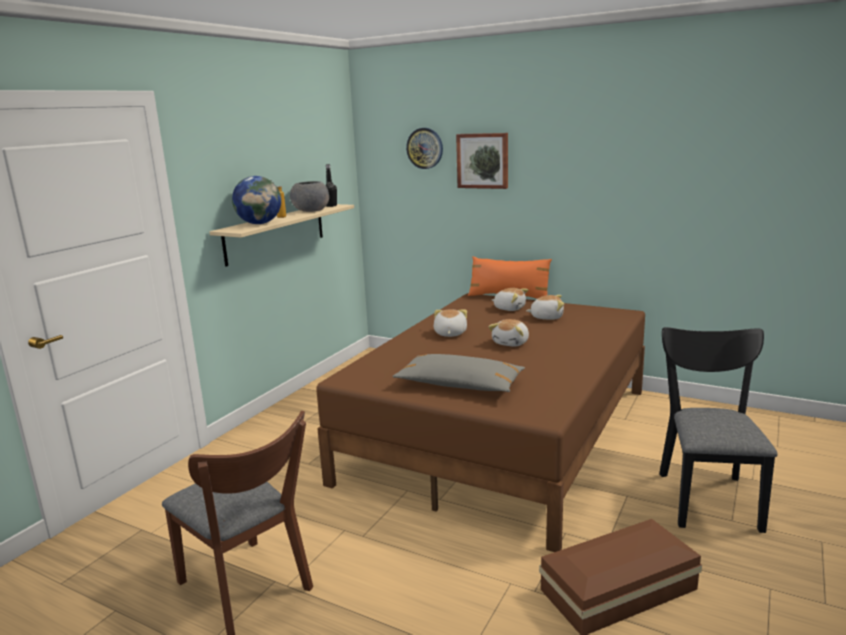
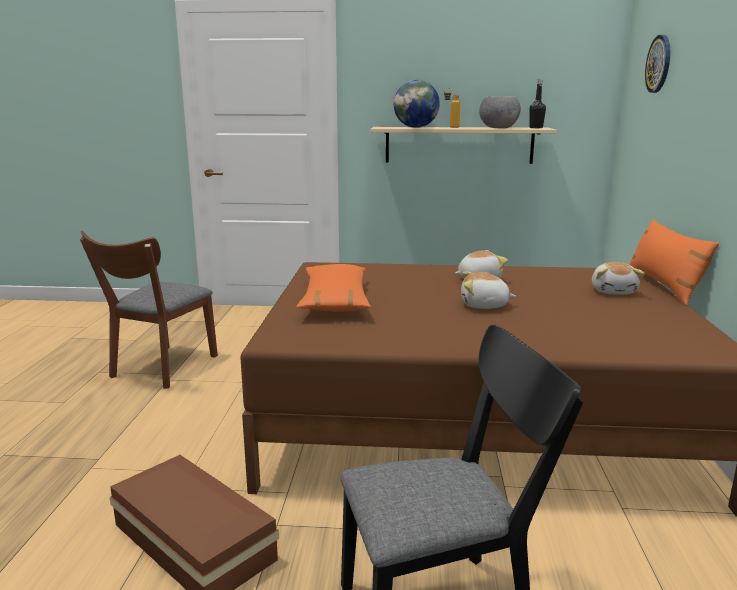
camera: 65 degrees right, 0 degrees up
grey pillow [393,354,525,392] -> orange pillow [297,264,371,311]
picture [456,133,508,189] -> none
plush toy [526,295,564,320] -> none

